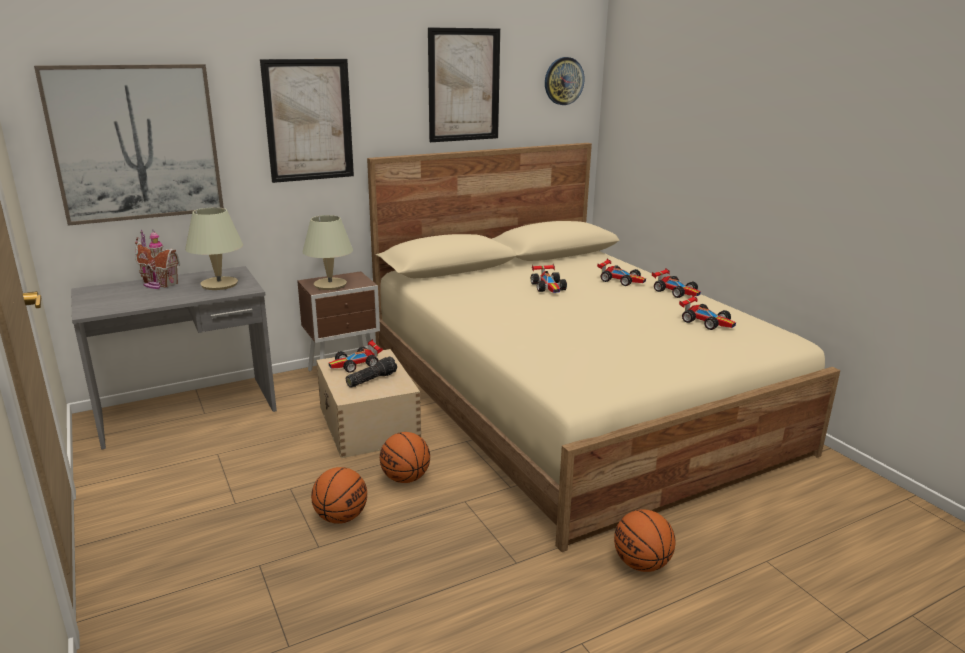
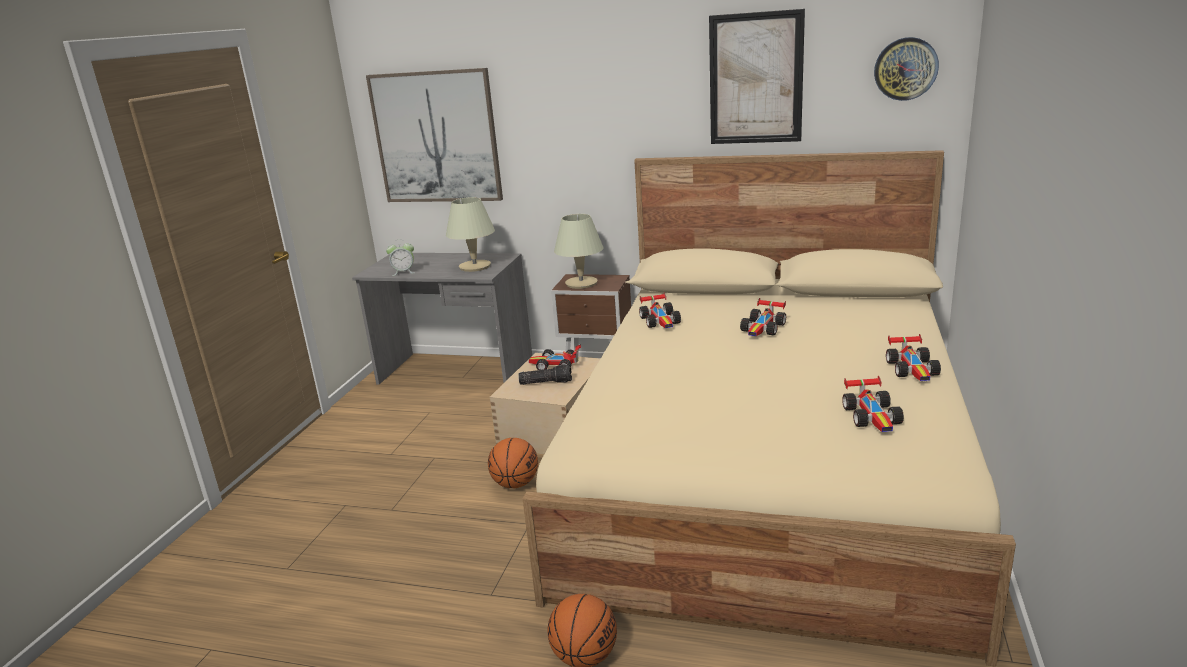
camera: 45 degrees right, 0 degrees up
toy house [135,229,180,289] -> none
picture [260,59,354,183] -> none
basketball [311,467,367,524] -> none
toy car [597,259,646,286] -> toy car moved to [639,292,681,328]
none -> alarm clock [386,239,414,276]

